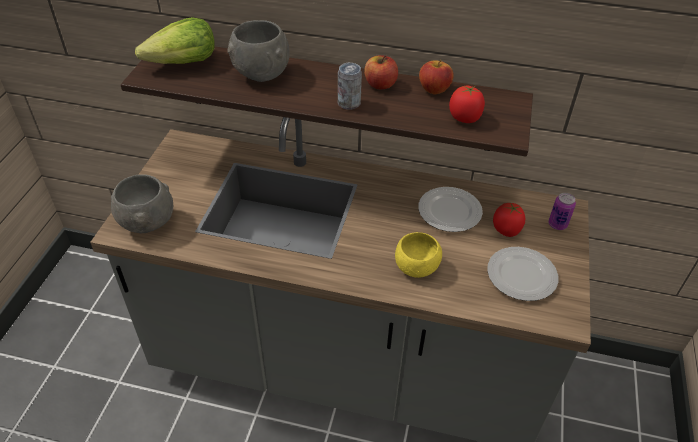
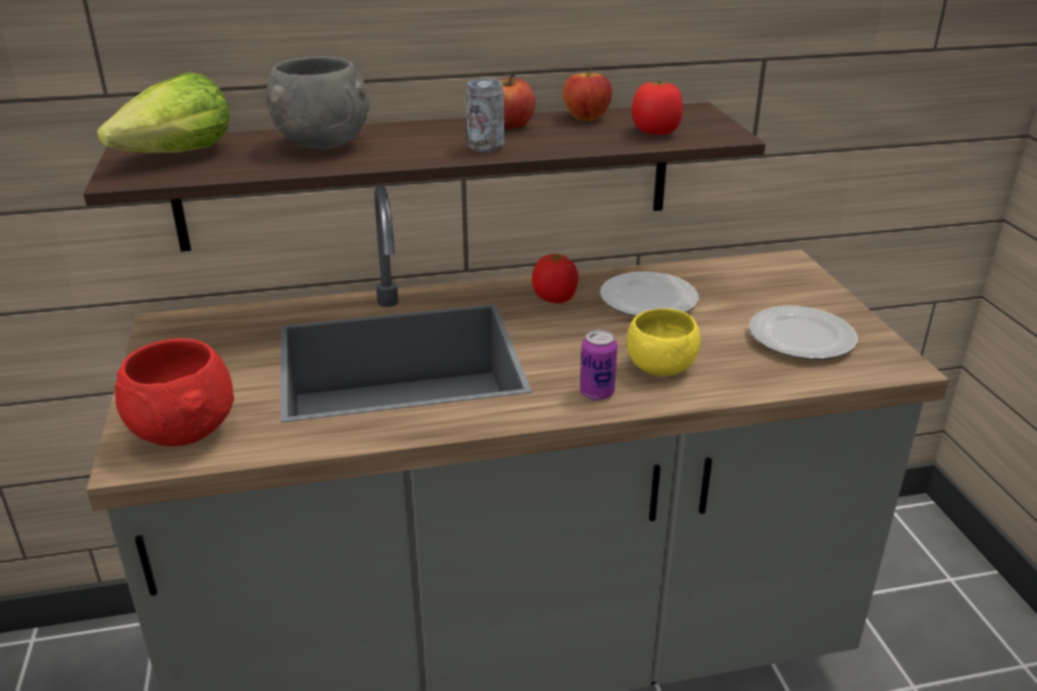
camera: 25 degrees left, 15 degrees down
grey bowl [111,174,173,233] -> red bowl [115,338,234,446]
tomato [493,203,525,237] -> tomato moved to [532,254,579,303]
can [548,193,576,230] -> can moved to [580,330,617,400]

